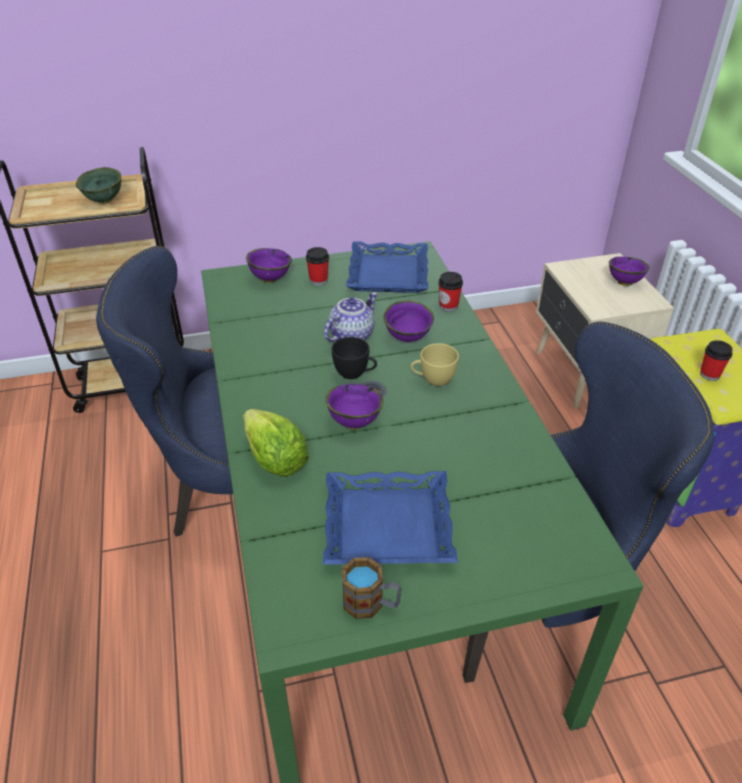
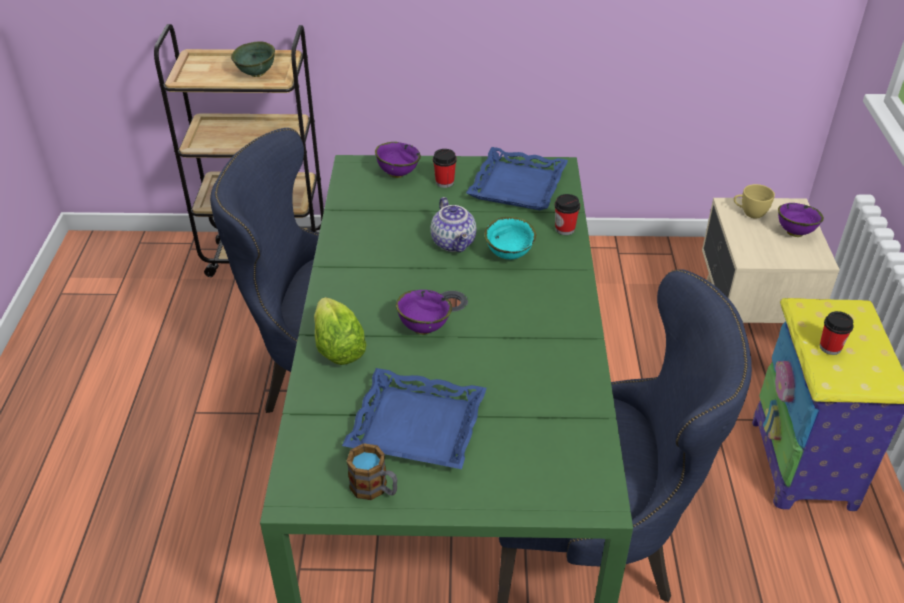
camera: 15 degrees right, 0 degrees up
teapot [324,292,378,342] -> teapot turned 105 degrees clockwise [431,197,477,252]
black cup [331,337,377,379] -> none
purple bowl [383,301,434,342] -> turquoise bowl [484,217,536,259]
yellow cup [411,343,459,386] -> yellow cup moved to [734,184,775,219]

